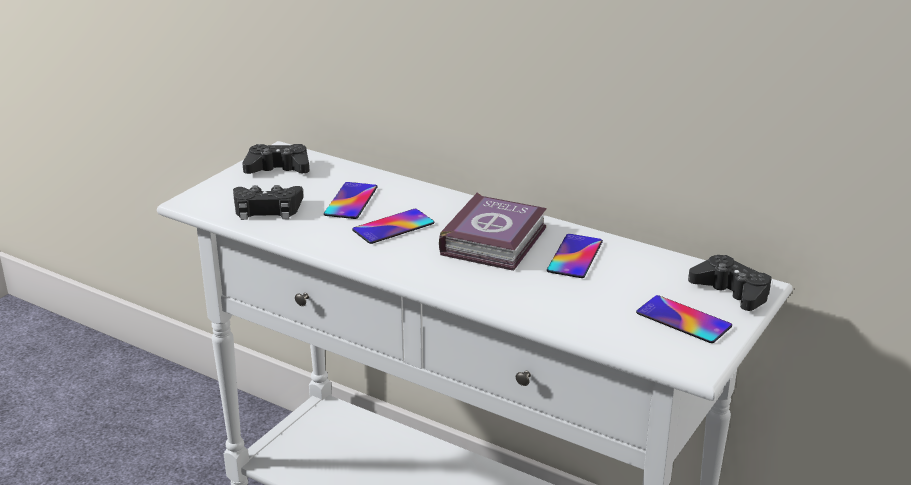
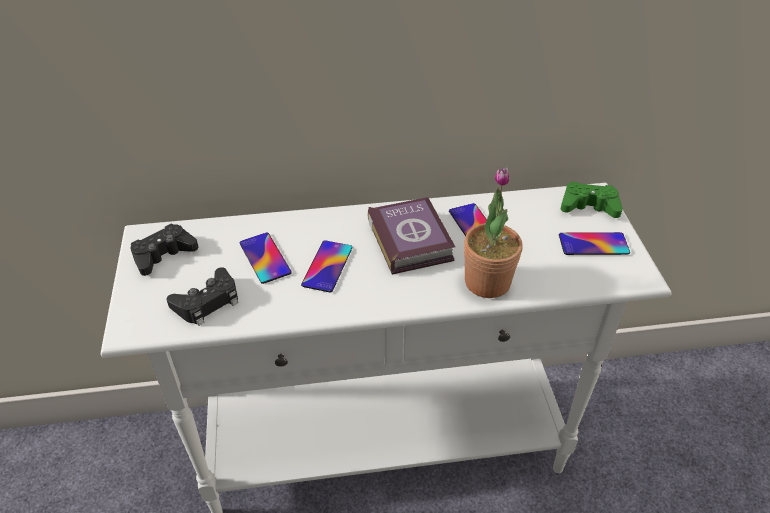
camera: 40 degrees left, 15 degrees up
black game controller [688,255,772,311] -> green game controller [561,181,623,218]
none -> potted plant [464,167,523,298]

